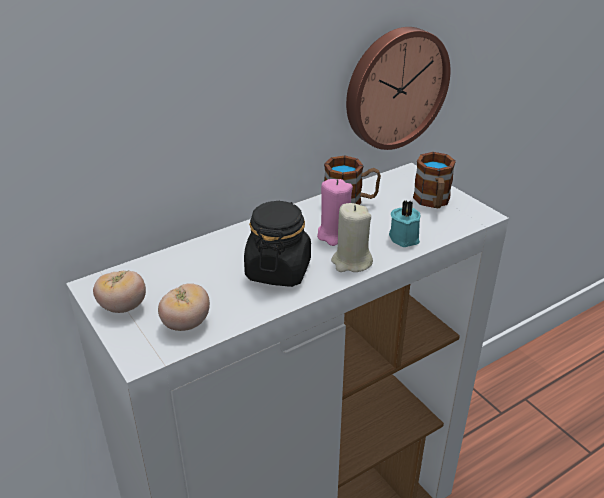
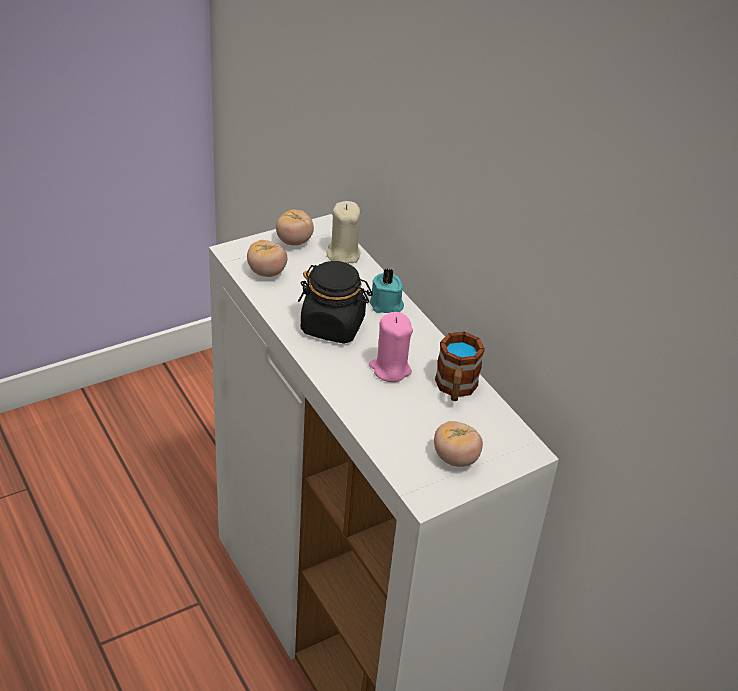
camera: 90 degrees right, 5 degrees up
beige candle [331,203,373,272] -> beige candle moved to [326,201,360,263]
wall clock [346,27,450,150] -> none
turquoise candle [389,200,421,247] -> turquoise candle moved to [370,268,404,313]
mug [413,152,456,208] -> tomato [434,421,483,467]

